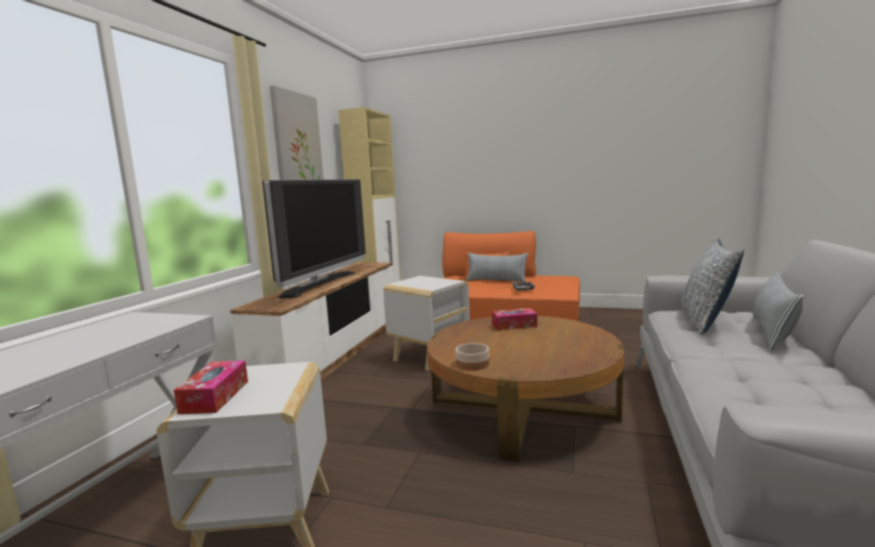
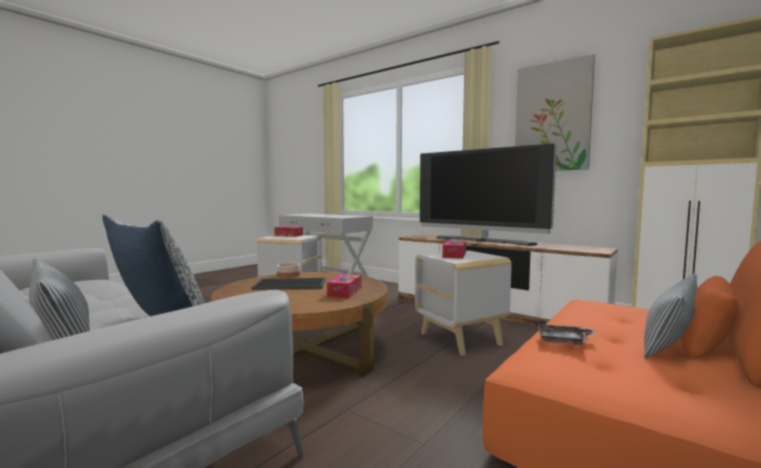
camera: 110 degrees right, 5 degrees down
none -> tray [252,278,325,290]
none -> tissue box [442,240,466,259]

